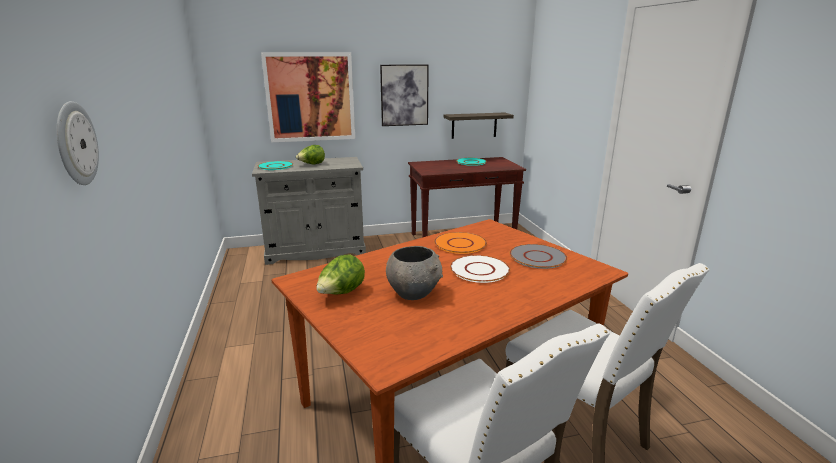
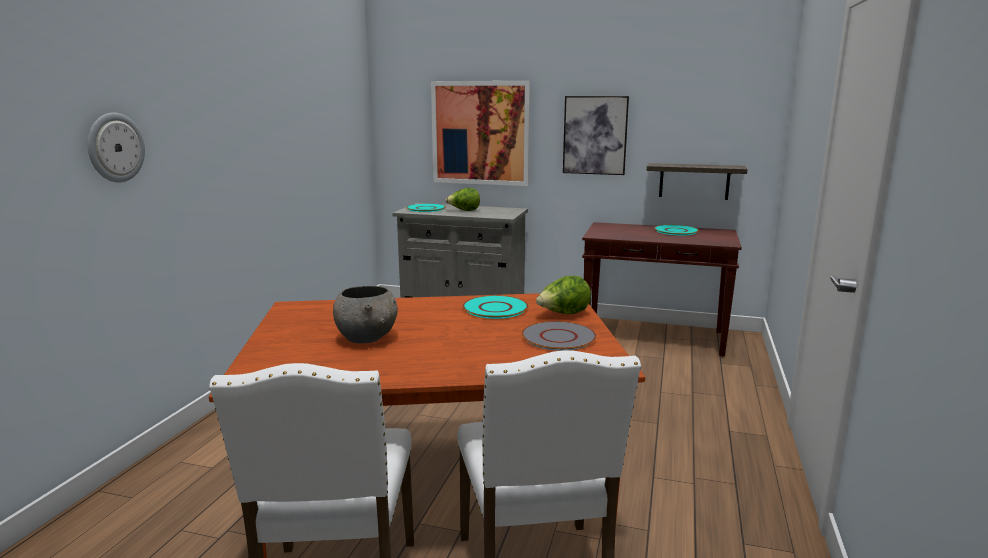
camera: 30 degrees right, 5 degrees down
lettuce [316,255,365,294] -> lettuce moved to [536,276,591,314]
orange plate [434,232,487,254] -> turquoise plate [463,295,529,319]
white plate [450,255,510,283] -> none

